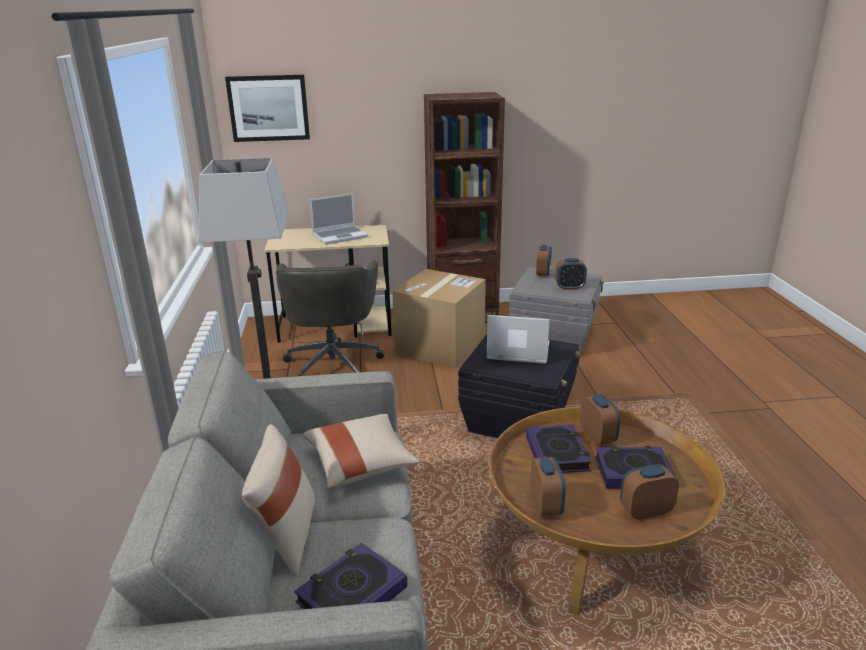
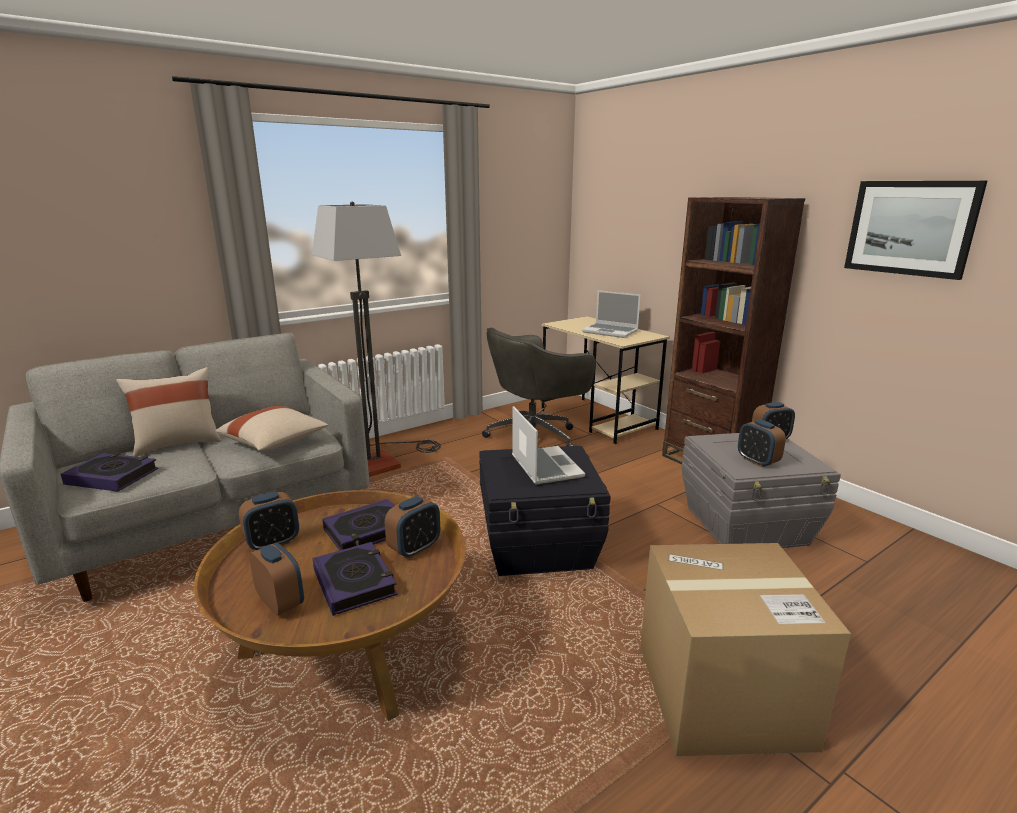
camera: 60 degrees right, 5 degrees down
picture [225,75,310,142] -> picture moved to [844,181,987,280]
cardboard box [392,269,486,368] -> cardboard box moved to [640,543,851,757]

